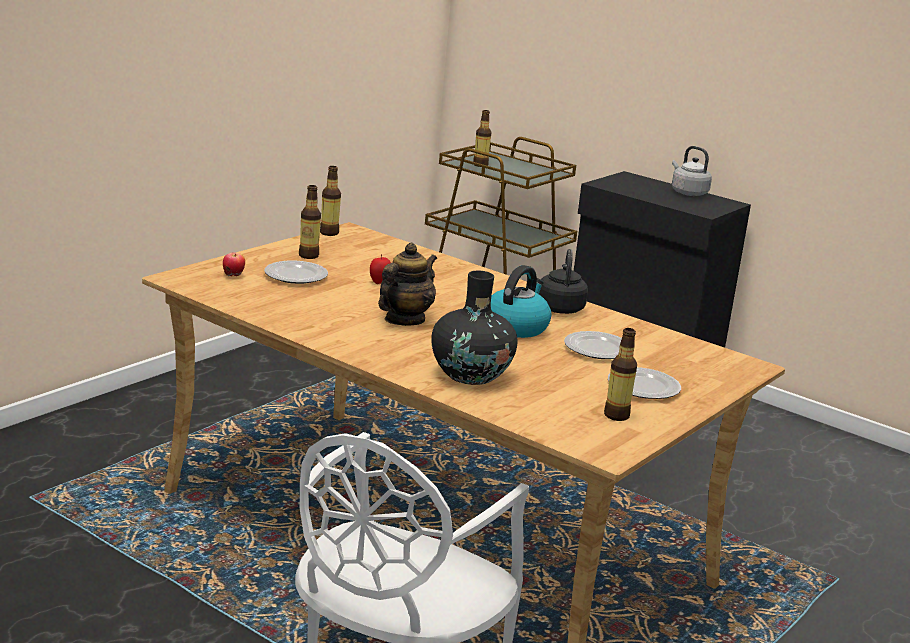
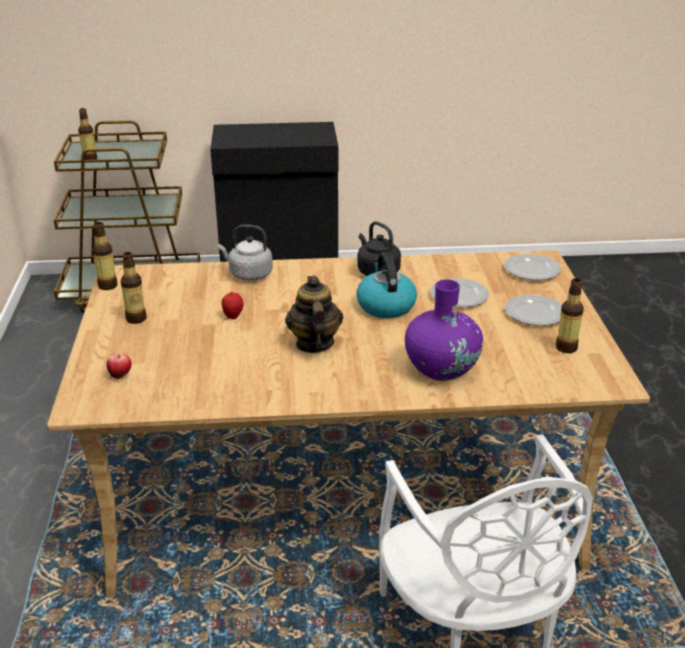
camera: 40 degrees left, 10 degrees up
plate [264,261,328,284] -> plate moved to [504,254,561,280]
black vase [431,271,518,385] -> purple vase [405,279,483,381]
grey kettle [672,146,712,196] -> grey kettle moved to [218,225,273,281]

